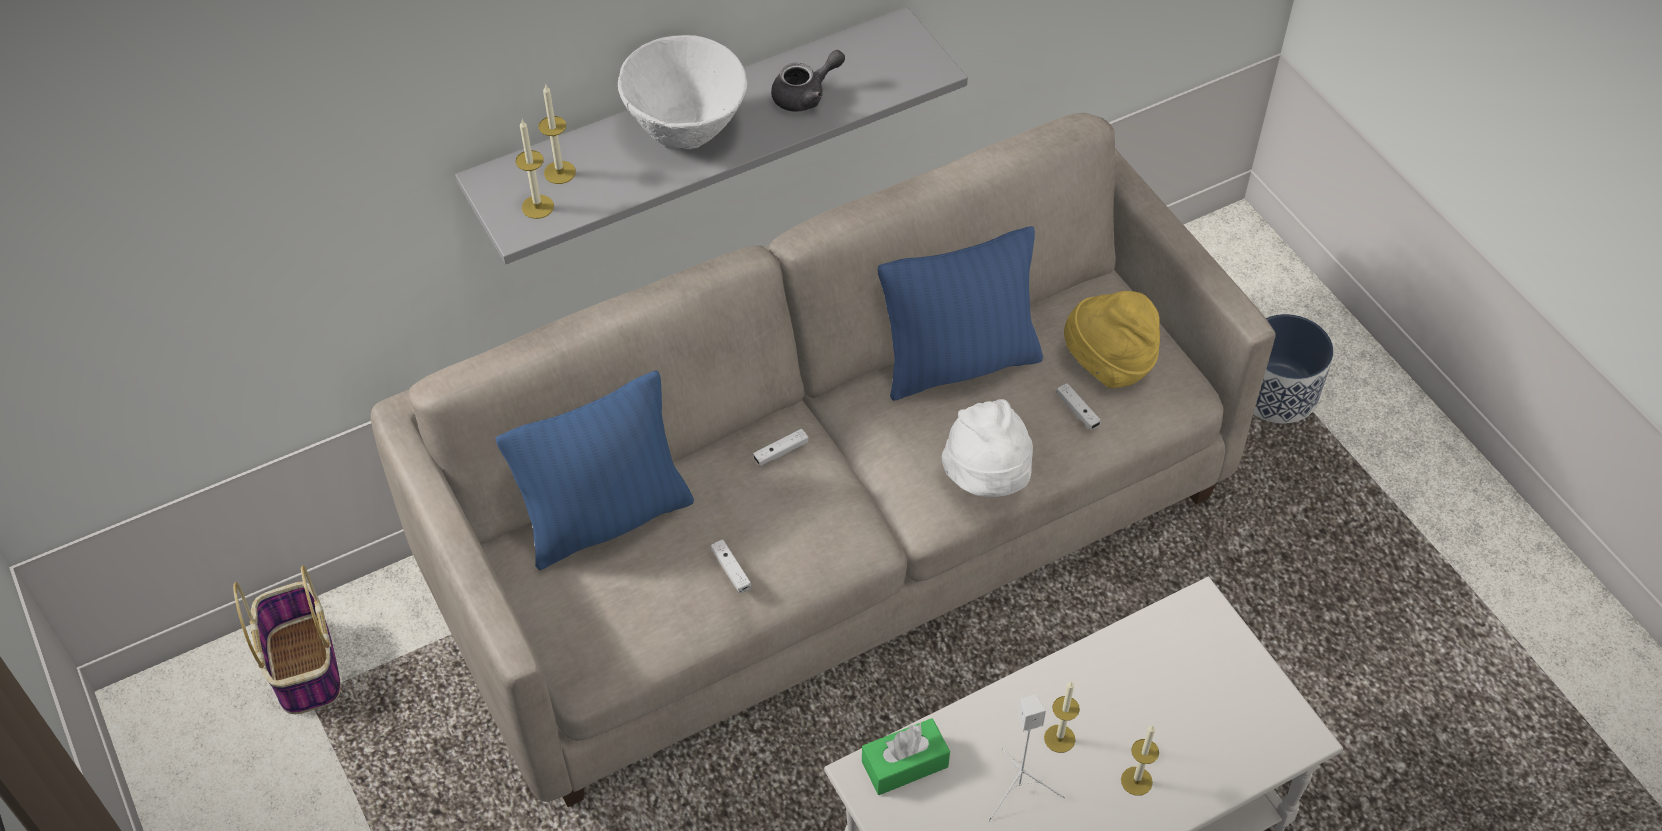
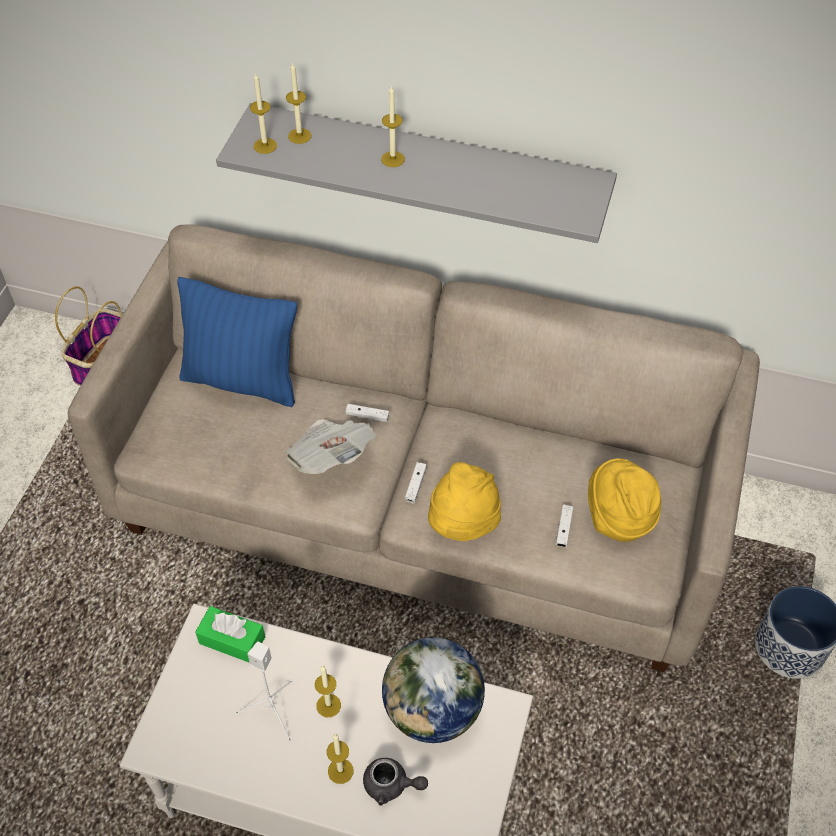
camera: 45 degrees right, 0 degrees up
white bowl [618,35,747,149] -> candle [381,85,405,167]
white game controller [711,539,751,593] -> white game controller moved to [405,462,427,504]
grey teapot [771,50,845,112] -> grey teapot moved to [363,758,428,806]
blue pillow [878,226,1043,401] -> none
white hat [942,399,1033,497] -> yellow hat [428,462,501,541]
none -> newspaper [284,419,376,474]
none -> globe [382,637,485,743]

